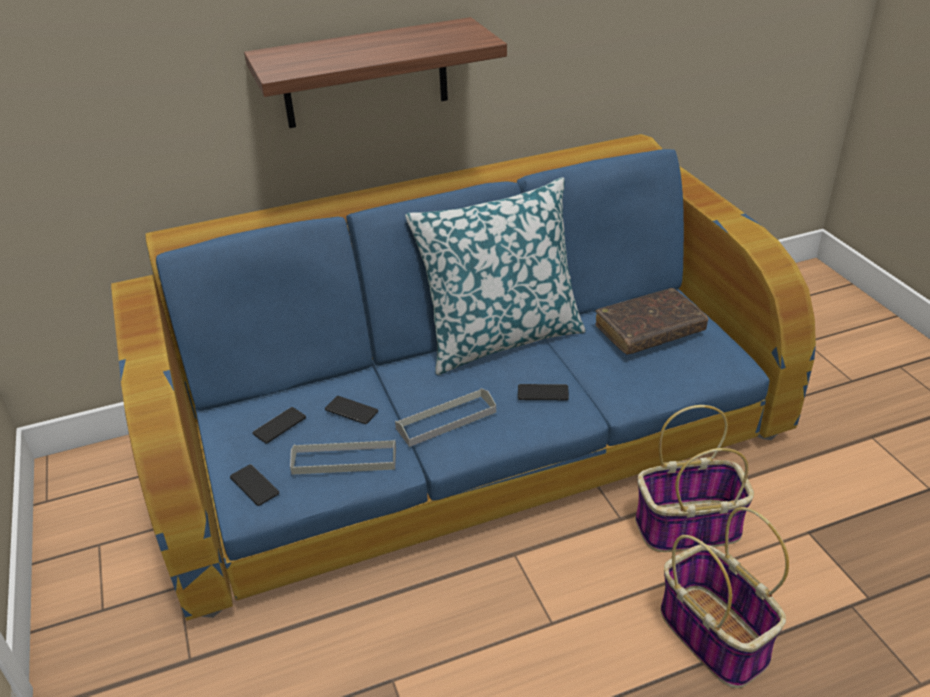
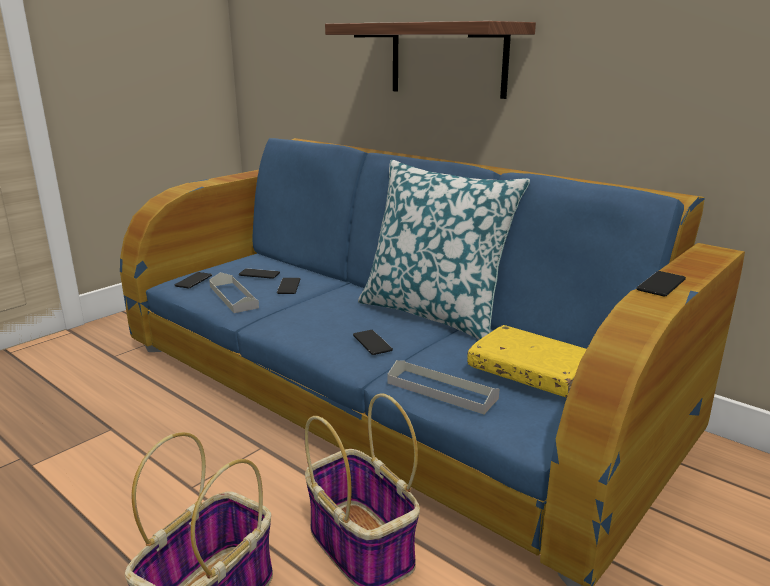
camera: 60 degrees right, 15 degrees down
grey tray [395,388,496,447] -> grey tray moved to [388,360,499,414]
brown book [595,288,708,354] -> yellow book [467,325,587,398]
none -> phone [637,271,686,297]

